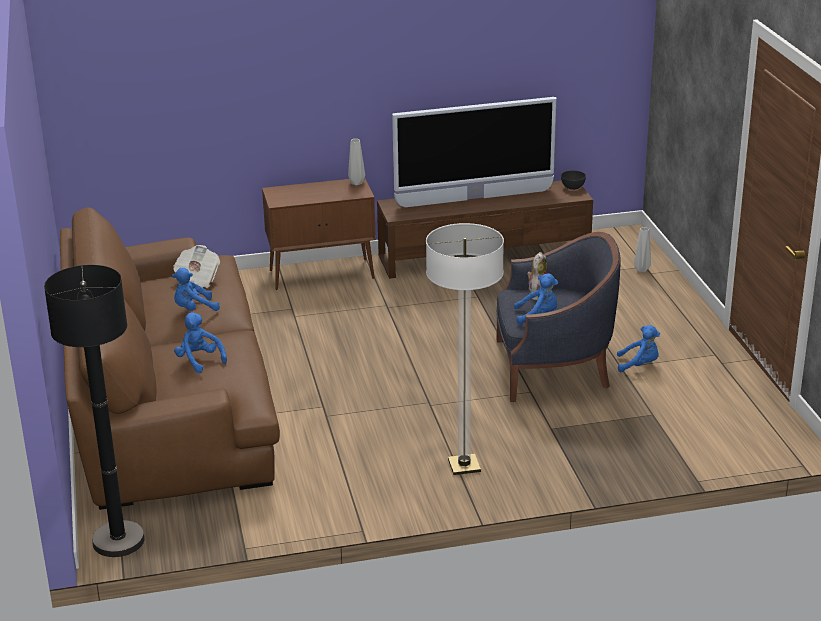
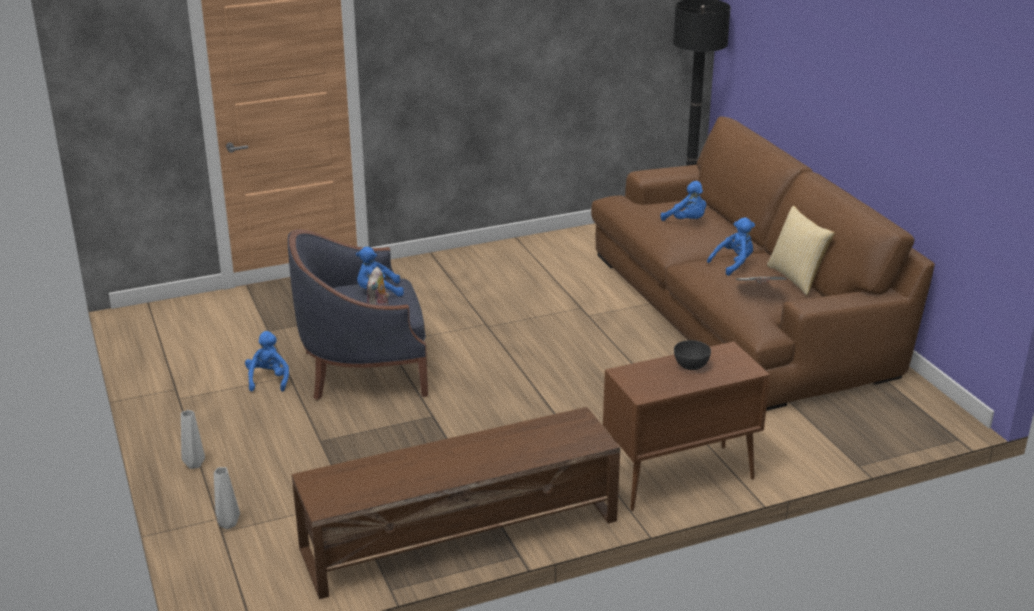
camera: 170 degrees right, 0 degrees up
grey vase [348,139,365,185] -> grey vase moved to [181,410,205,469]
television [392,97,556,207] -> none
floor lamp [426,223,504,475] -> none
grey bowl [561,170,586,190] -> grey bowl moved to [674,340,711,370]
blue plush toy [617,325,660,372] -> blue plush toy turned 90 degrees clockwise [245,331,289,391]
none -> pillow [767,206,835,296]

